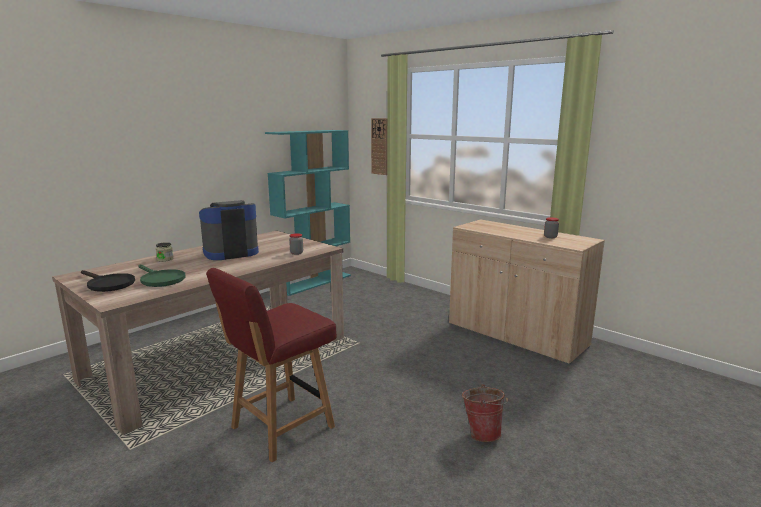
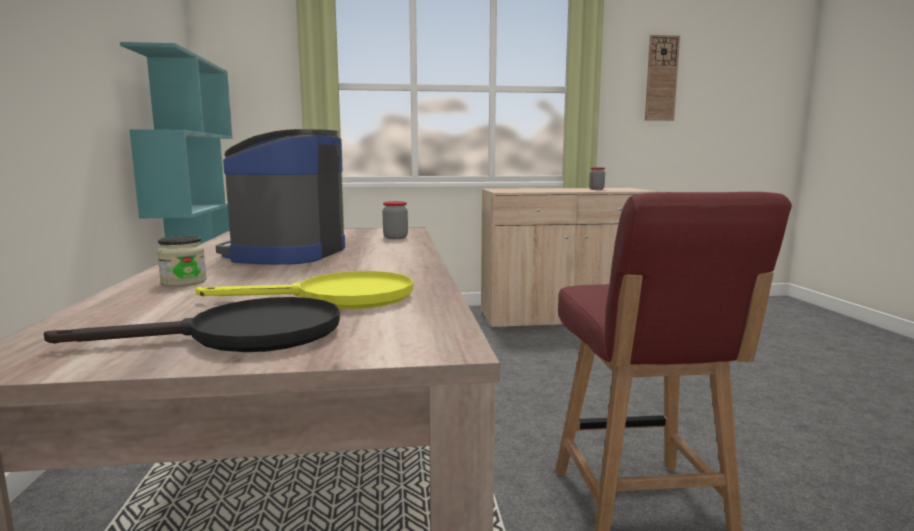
camera: 50 degrees left, 5 degrees down
green frying pan [138,265,185,287] -> yellow frying pan [196,271,413,309]
wall clock [371,118,387,175] -> wall clock moved to [645,35,680,121]
bucket [462,384,508,442] -> none

